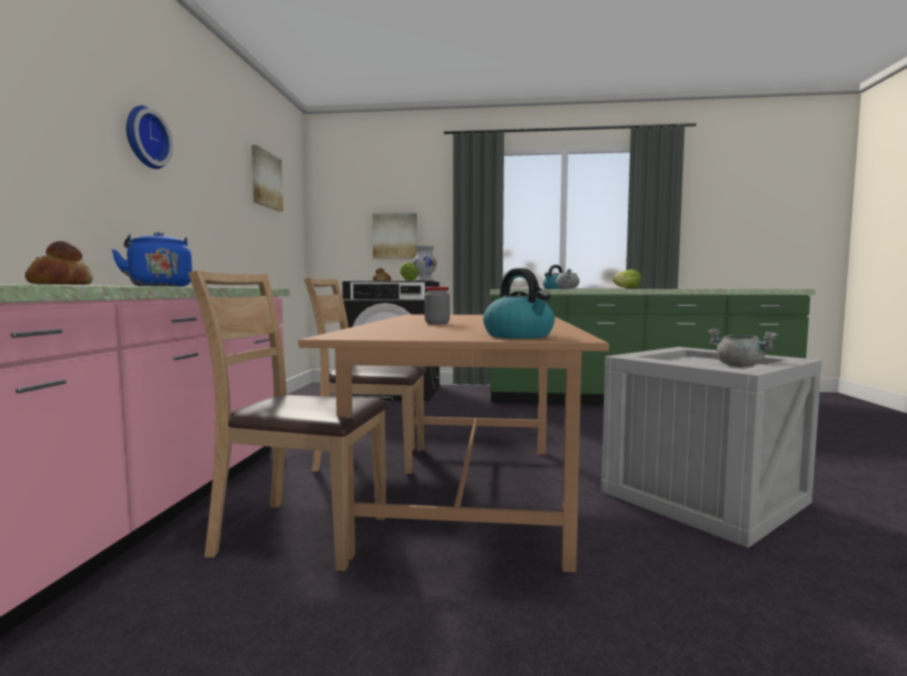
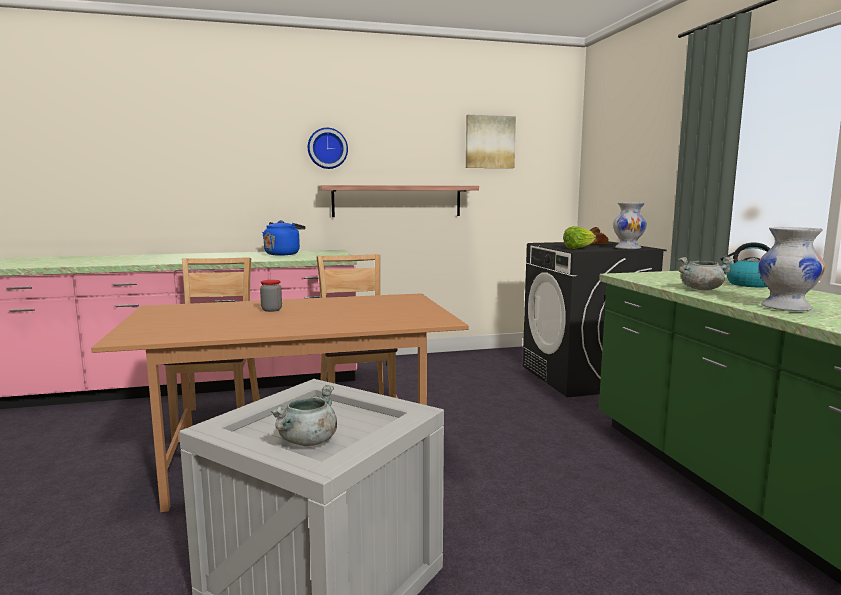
camera: 70 degrees right, 5 degrees up
bread [25,241,93,285] -> none
picture [372,213,417,259] -> none
kettle [483,268,555,339] -> none
lettuce [612,269,641,289] -> white vase [758,227,825,311]
none -> shelf [319,185,479,217]

